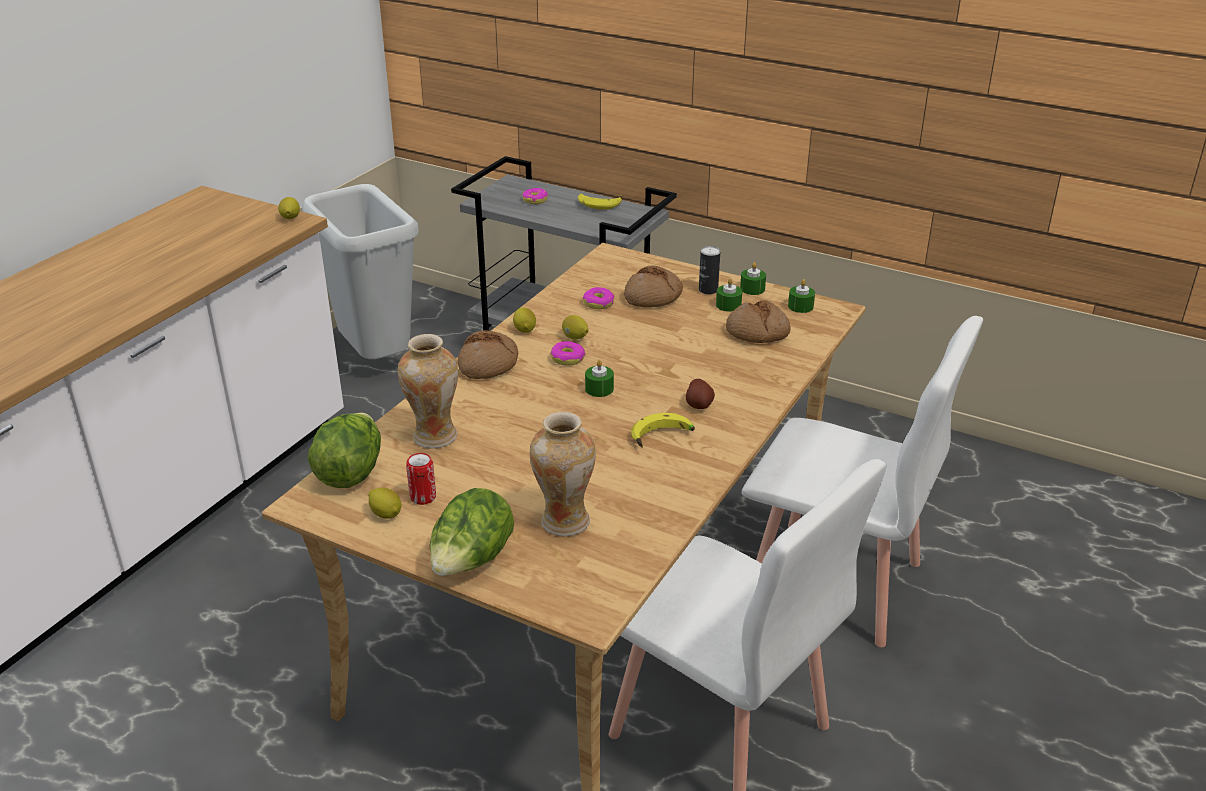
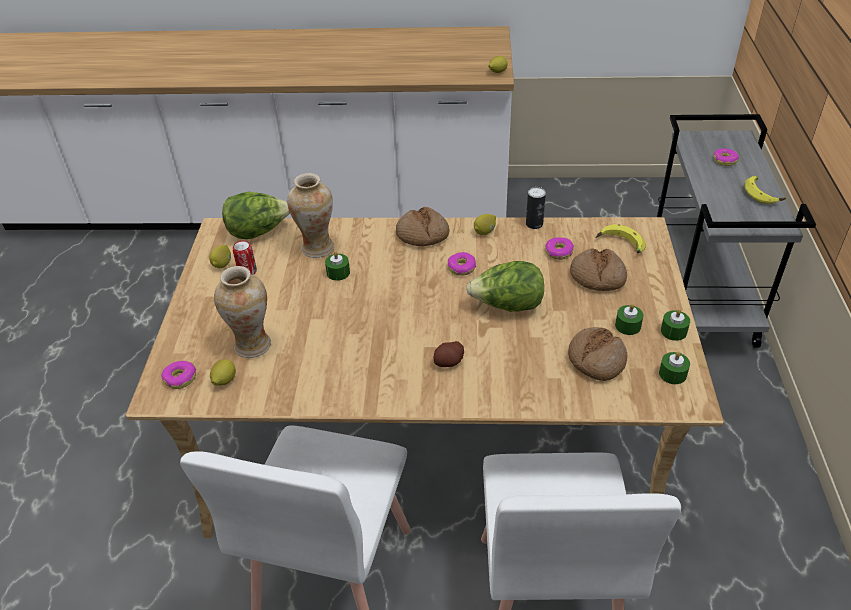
camera: 65 degrees right, 10 degrees up
grey trash can [302,184,419,359] -> none
lettuce [430,488,514,576] -> lettuce moved to [466,261,544,312]
lemon [562,315,589,339] -> lemon moved to [210,359,236,386]
green candle [585,360,614,397] -> green candle moved to [325,251,350,281]
banana [631,413,695,447] -> banana moved to [595,224,646,253]
can [699,246,720,294] -> can moved to [526,187,546,229]
none -> donut [161,361,196,389]

